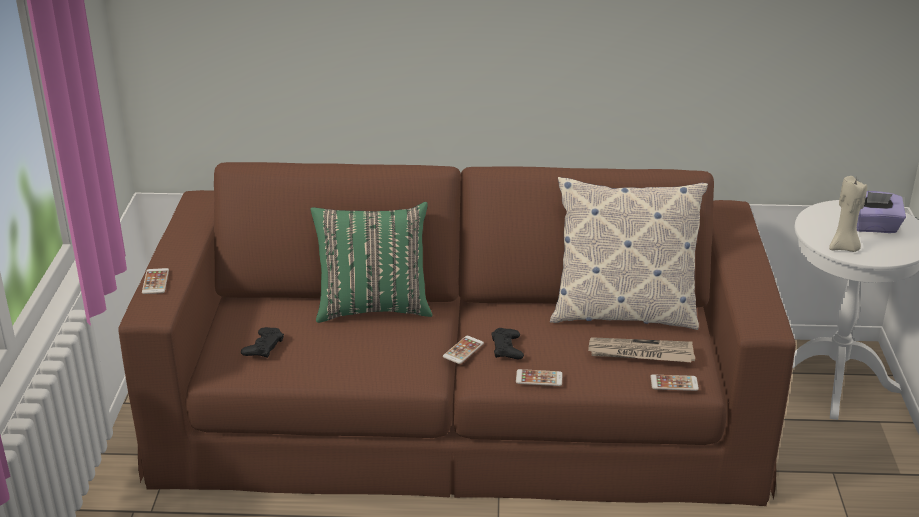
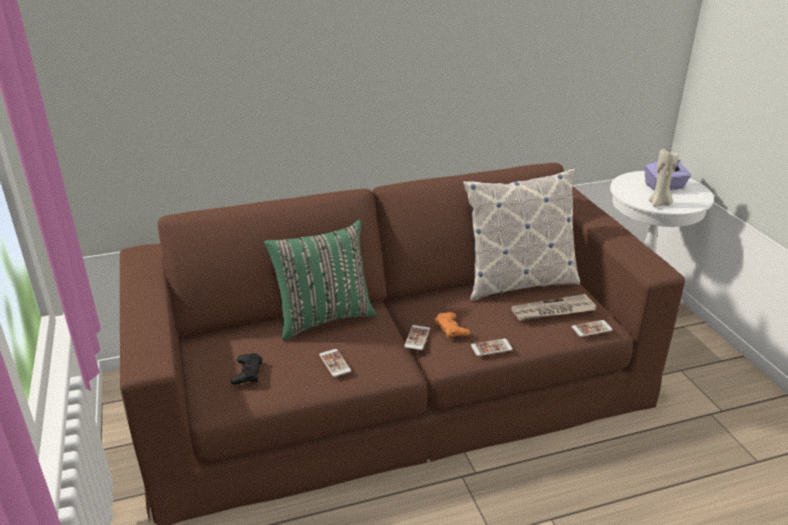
camera: 20 degrees left, 0 degrees up
phone [142,268,169,294] -> phone moved to [319,349,351,377]
black game controller [491,328,524,359] -> orange game controller [434,312,470,339]

